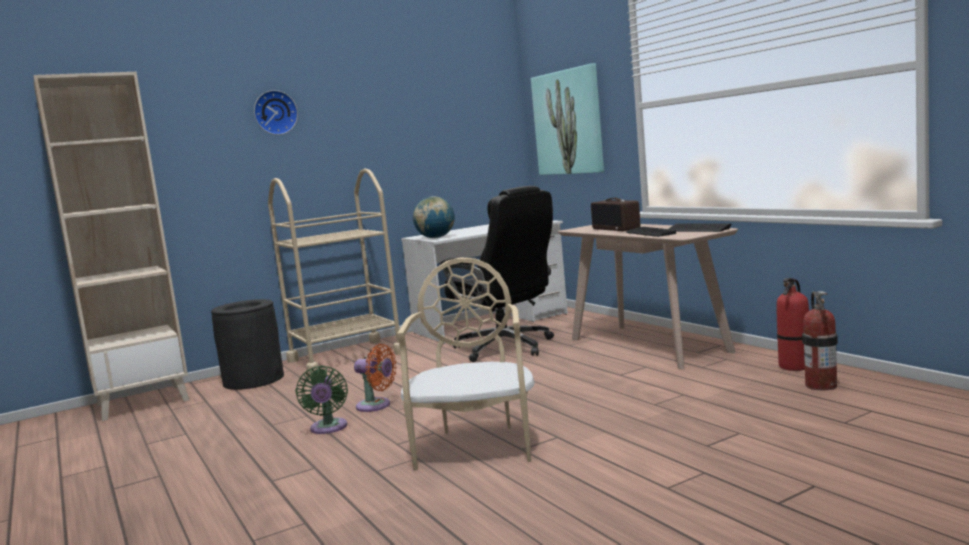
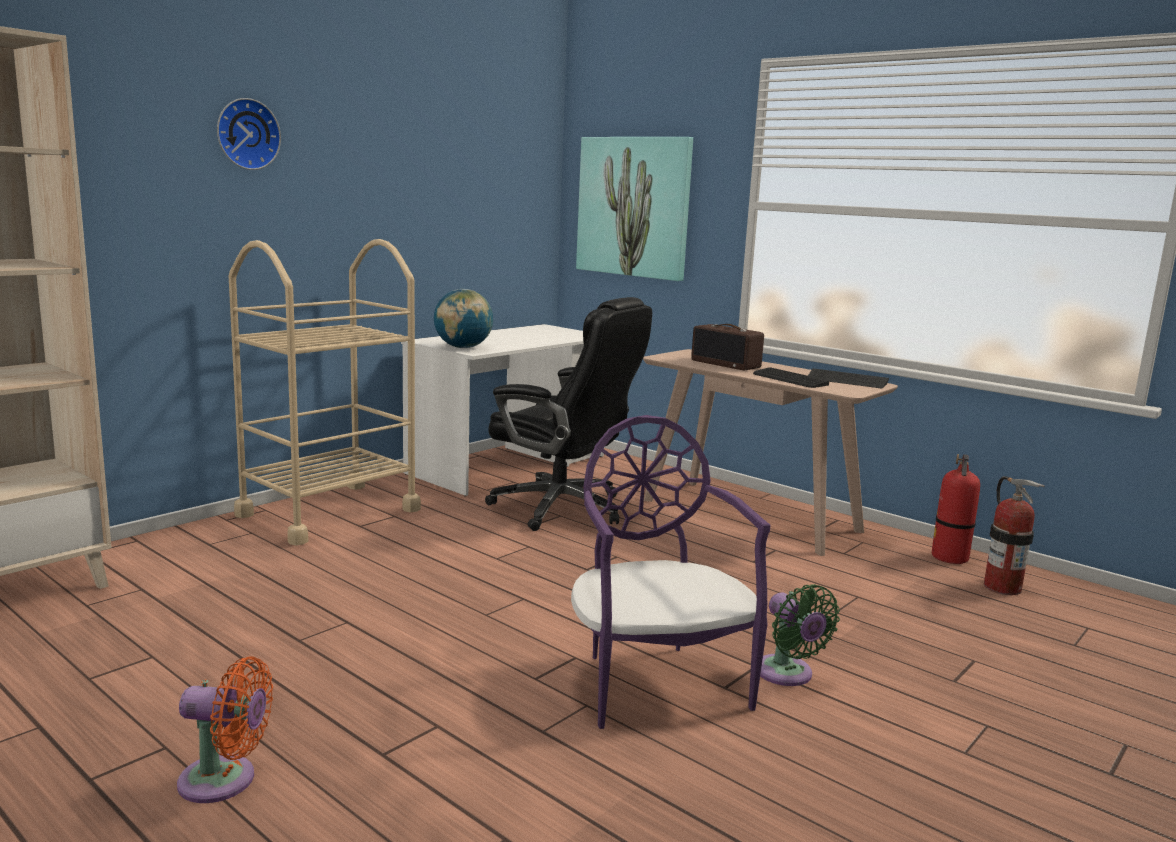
camera: 20 degrees left, 5 degrees up
black trash can [211,299,284,390] -> none
green fan [296,366,348,434] -> green fan moved to [760,584,840,686]
orange fan [354,344,397,412] -> orange fan moved to [177,656,273,803]
beige chair [397,257,535,471] -> purple chair [571,415,771,729]

